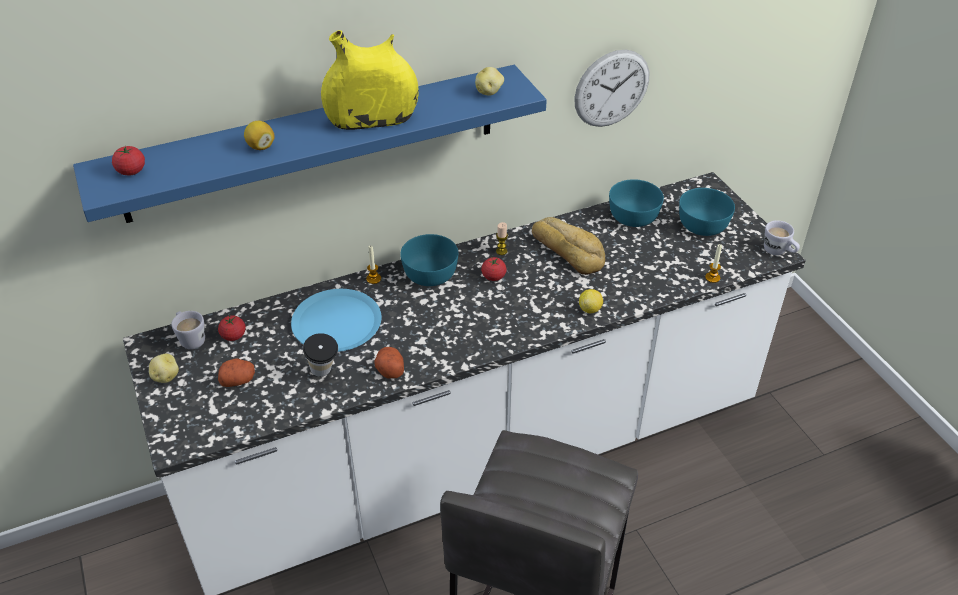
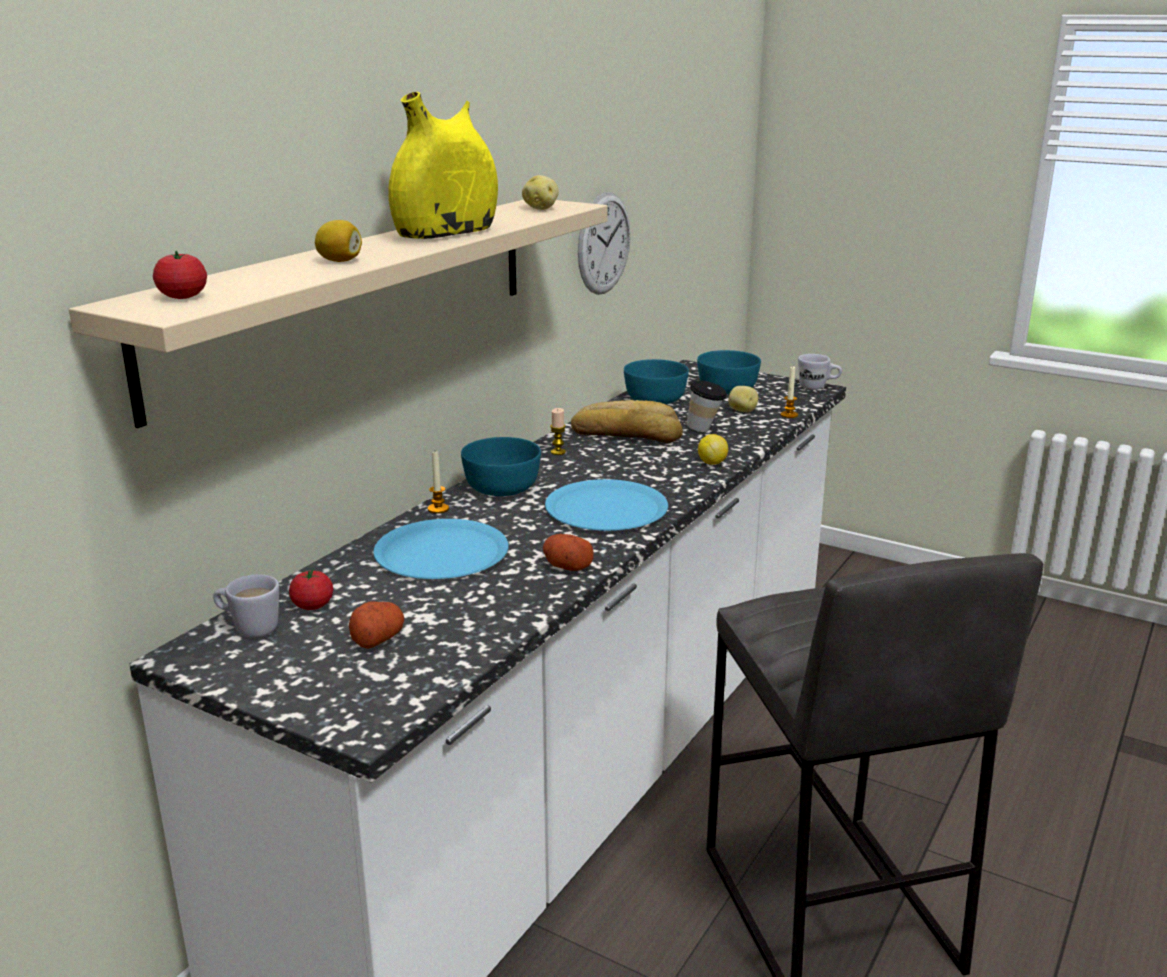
camera: 35 degrees left, 20 degrees down
blue shelf [73,65,547,223] -> beige shelf [69,200,608,428]
potato [149,353,179,383] -> potato moved to [728,386,758,412]
cup [303,333,338,377] -> cup moved to [687,381,727,432]
tomato [481,257,506,281] -> none
none -> blue plate [545,479,668,531]

